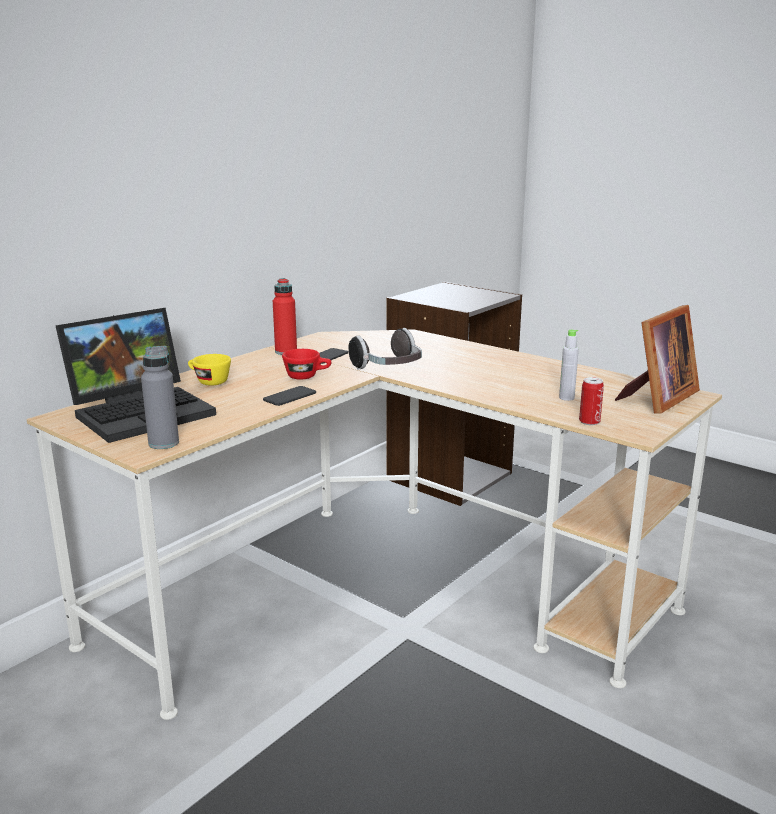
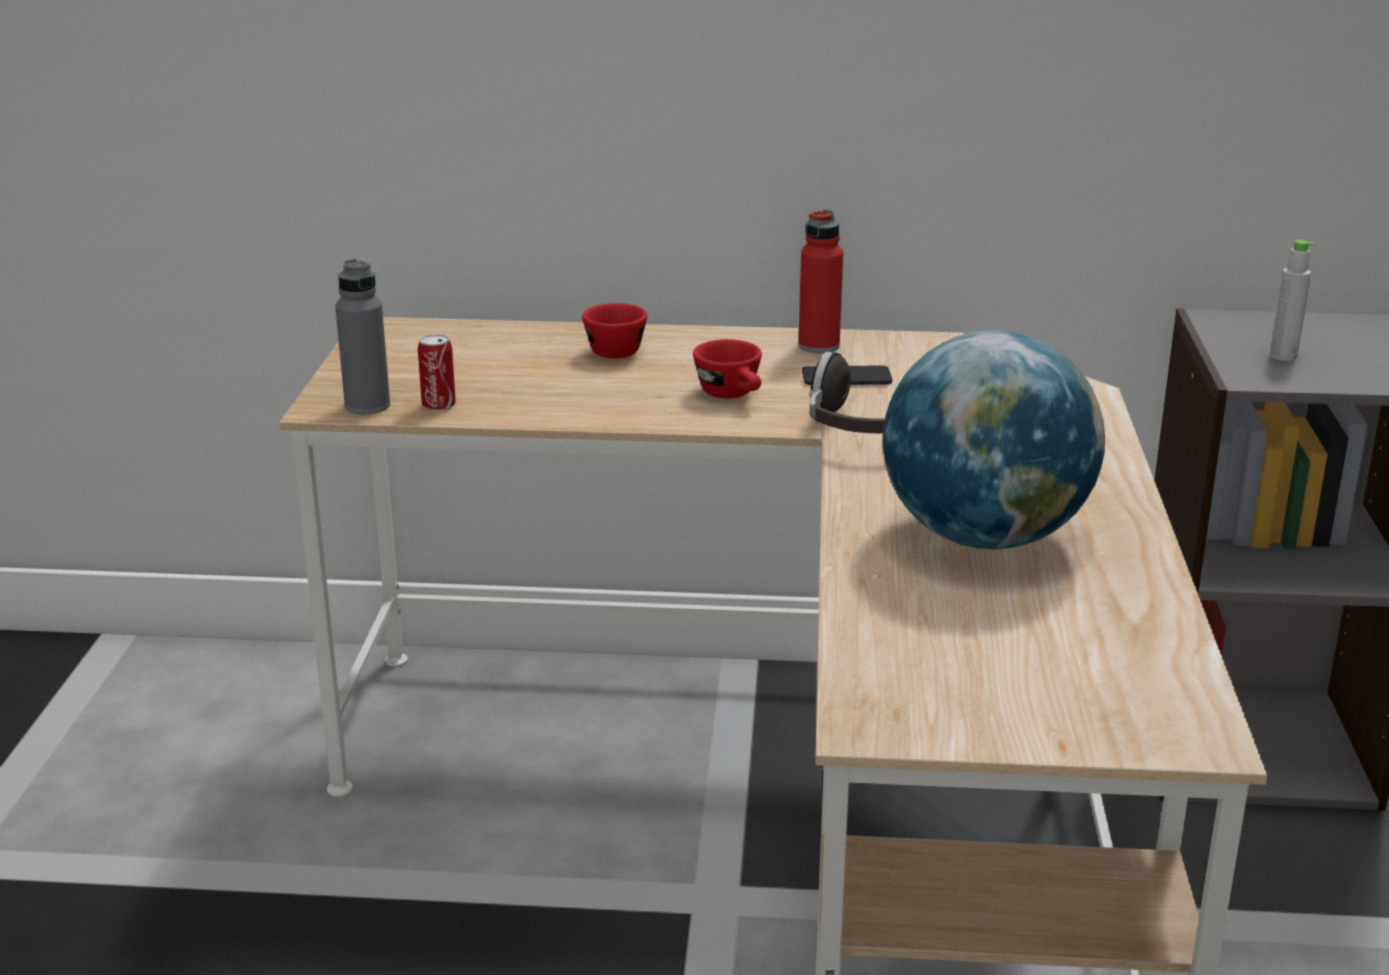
camera: 55 degrees right, 5 degrees up
laptop [56,308,216,443] -> none
yellow cup [188,354,231,386] -> red cup [582,303,647,358]
phone [263,386,316,406] -> none
grey bottle [559,330,579,401] -> grey bottle moved to [1270,240,1314,361]
can [579,377,604,425] -> can moved to [418,334,456,411]
picture frame [615,305,700,413] -> none
none -> globe [883,330,1105,550]

